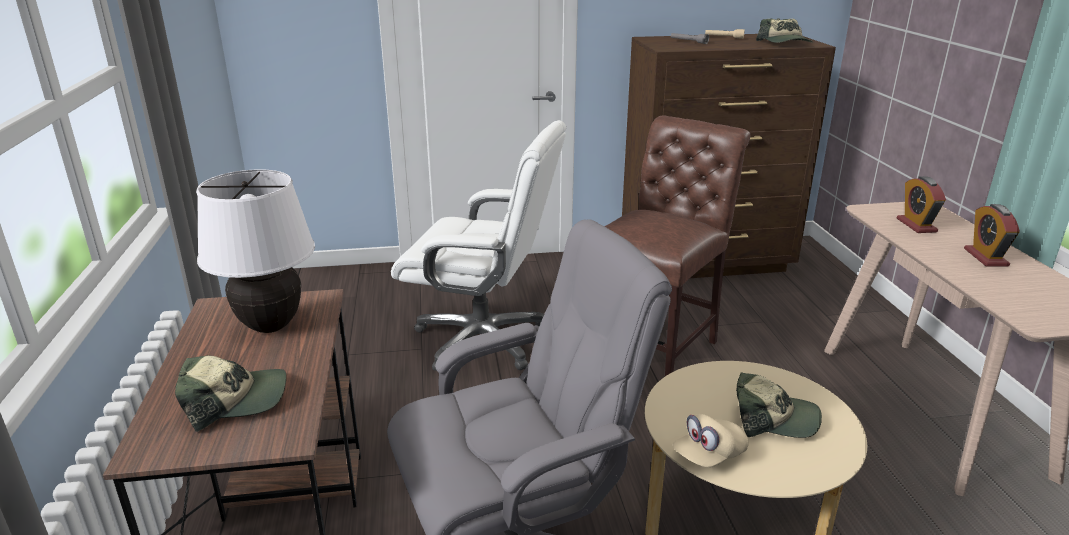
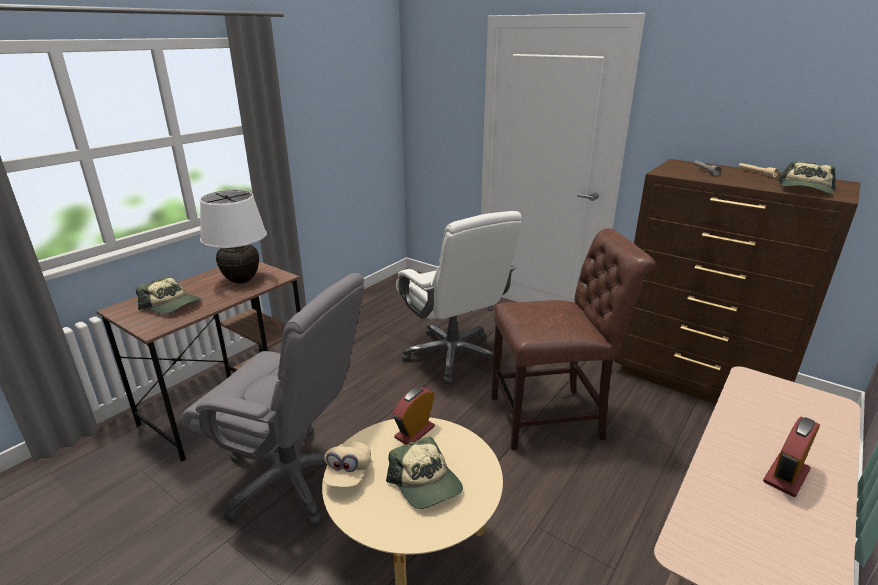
camera: 45 degrees right, 0 degrees up
beige cap [673,414,749,468] -> beige cap turned 90 degrees counterclockwise [323,441,371,487]
alarm clock [897,176,946,233] -> alarm clock moved to [392,387,435,445]

